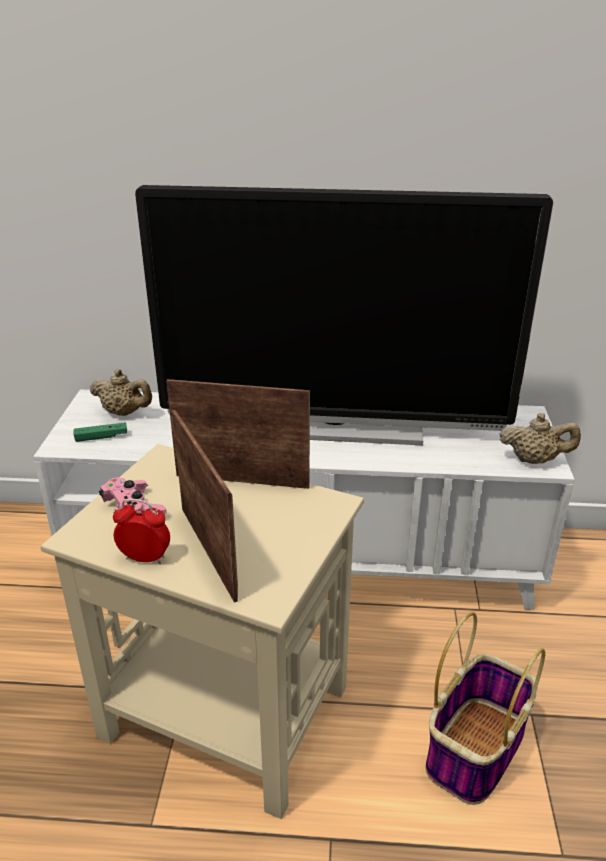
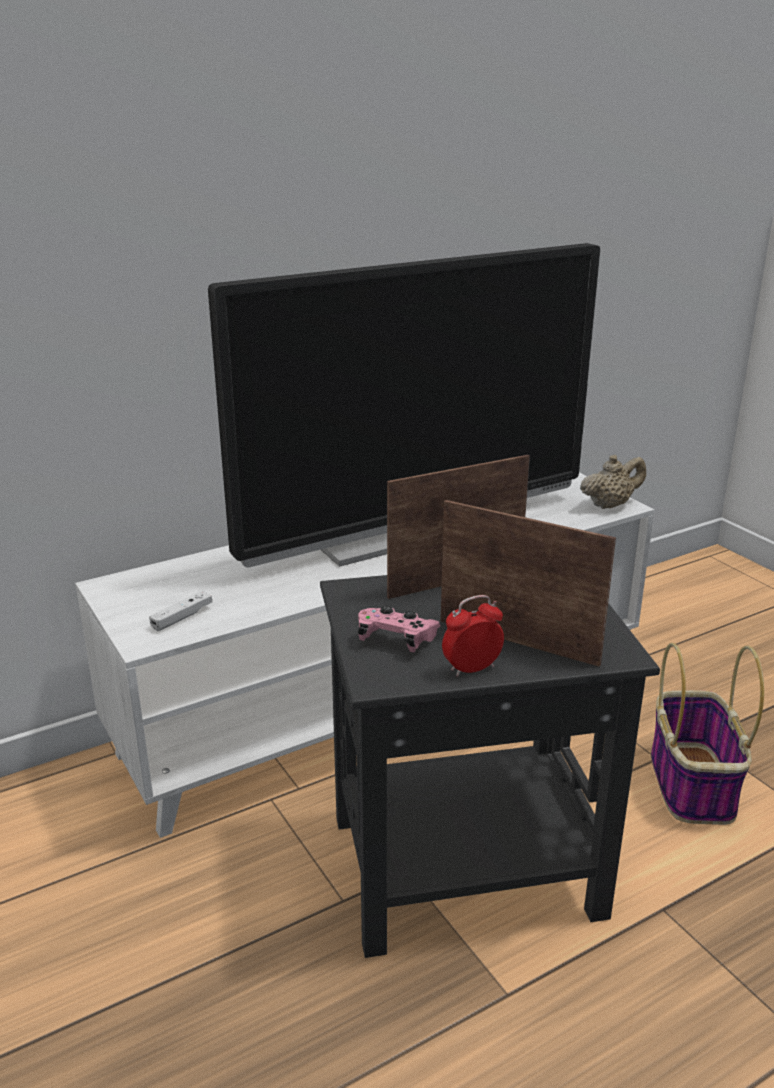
camera: 35 degrees left, 5 degrees down
beige side table [40,444,364,819] -> black side table [320,575,660,958]
green game controller [74,422,127,442] -> white game controller [149,591,212,631]
beige teapot [90,369,152,416] -> none

